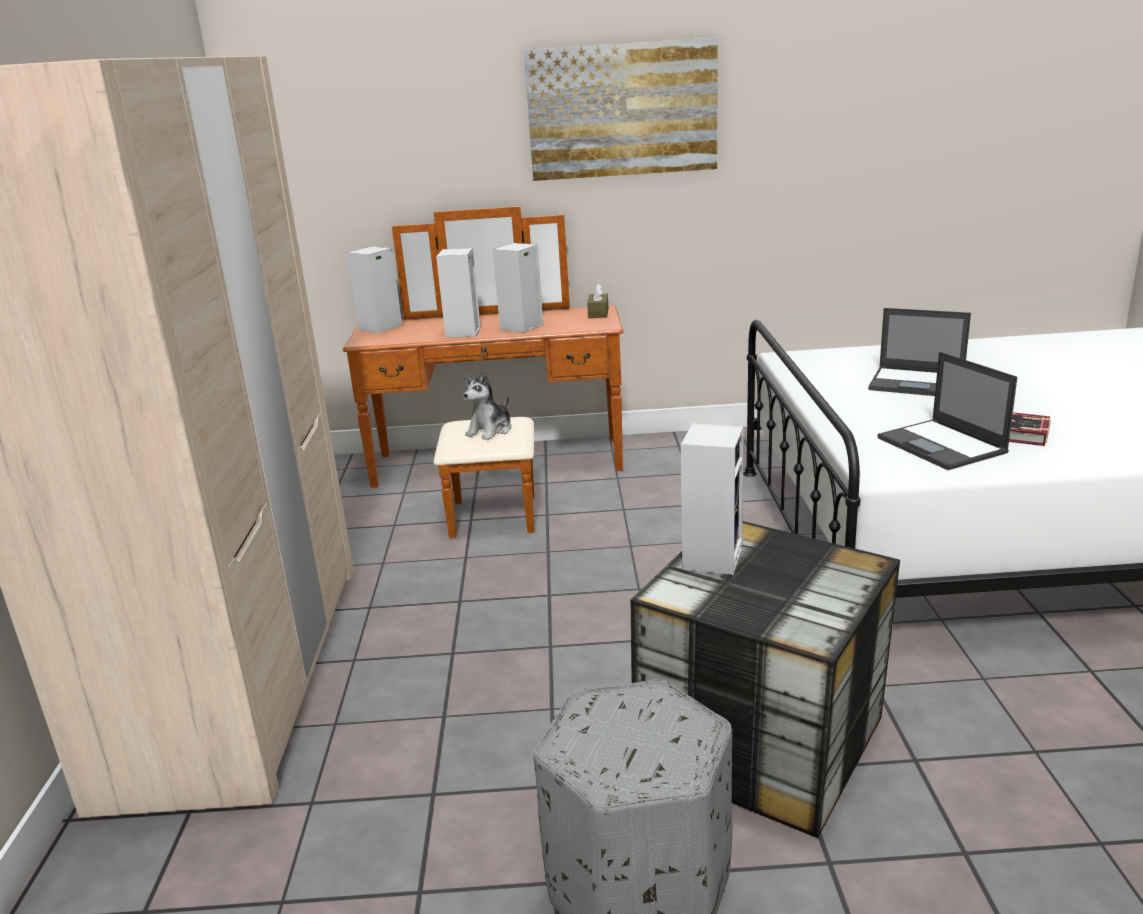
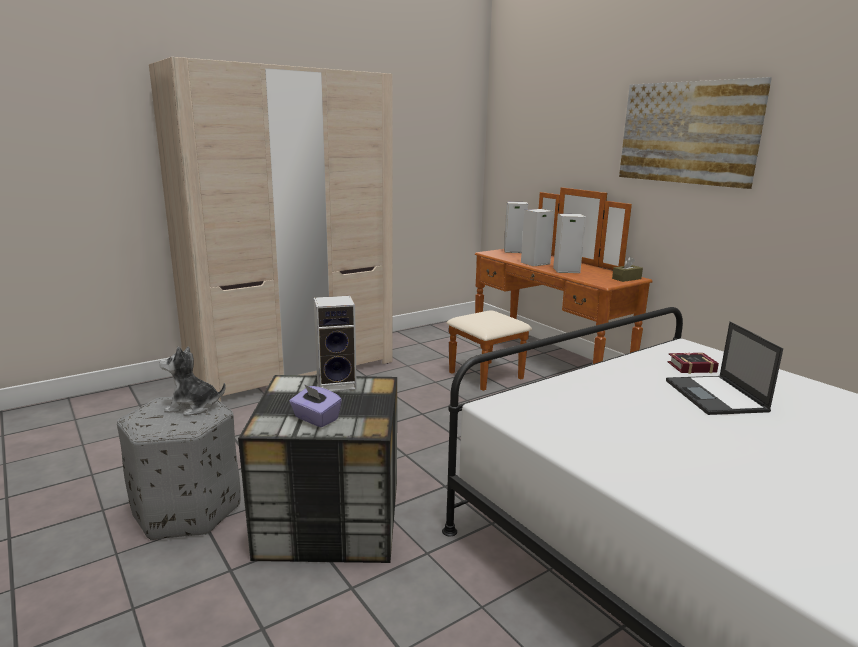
camera: 55 degrees right, 5 degrees down
plush toy [463,371,511,440] -> plush toy moved to [159,346,226,416]
laptop [878,352,1017,470] -> none
book [1009,412,1051,446] -> book moved to [667,353,719,374]
none -> purple tissue box [289,384,342,427]

